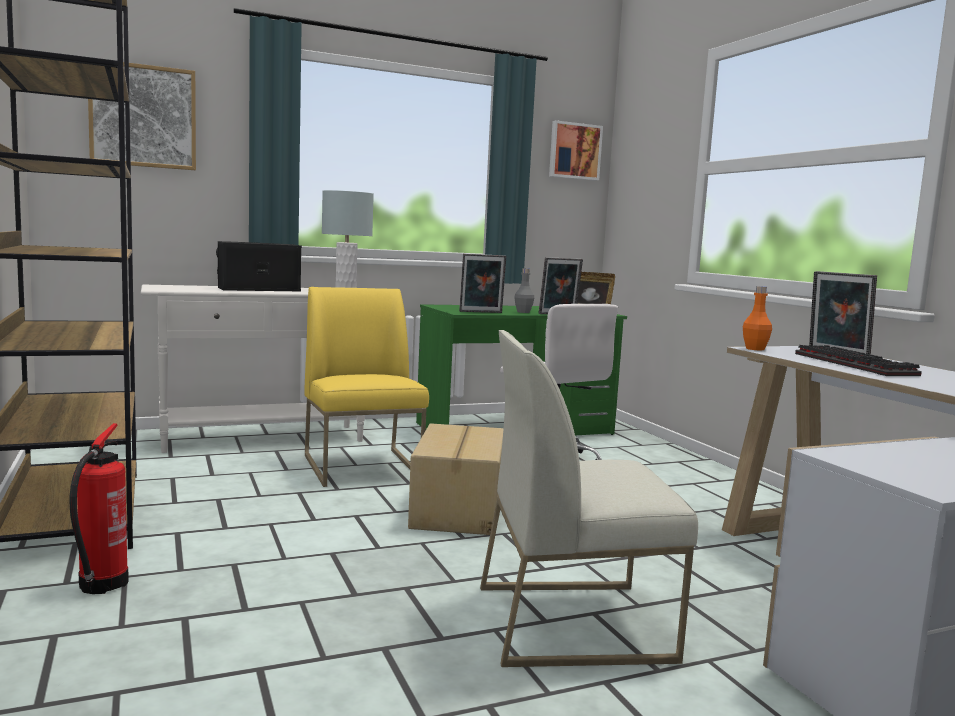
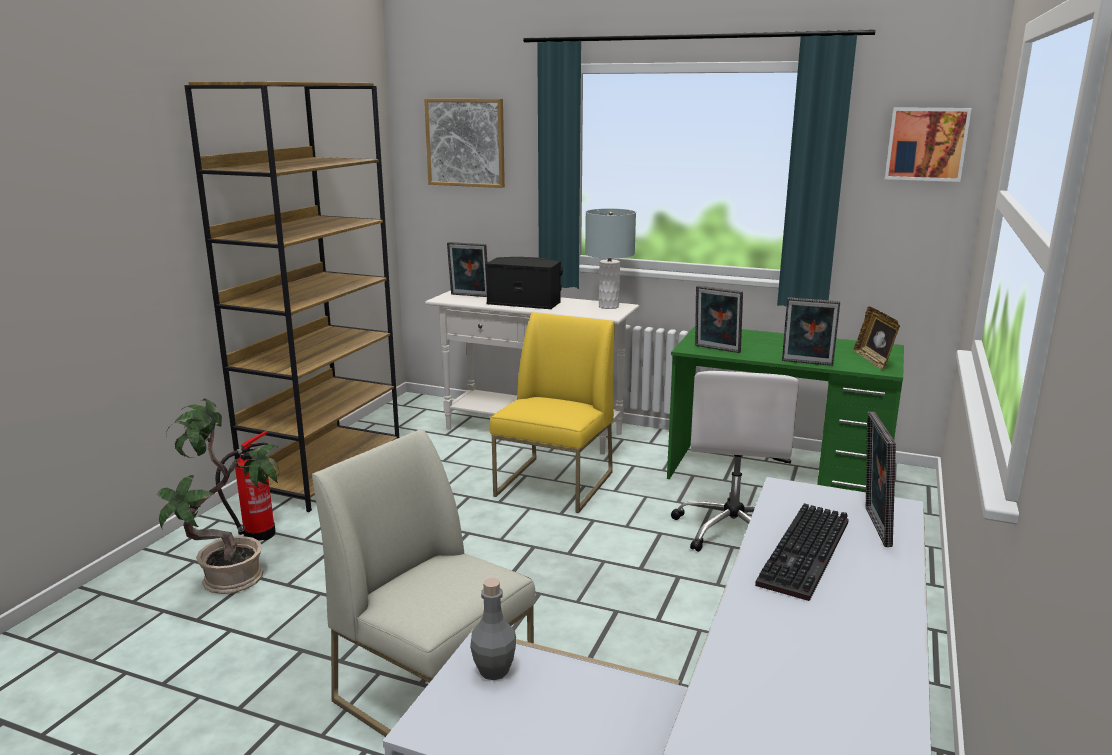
camera: 45 degrees right, 10 degrees up
cardboard box [408,423,504,535] -> none
grey bottle [514,268,534,313] -> grey bottle moved to [470,578,516,680]
orange bottle [743,286,772,351] -> none
none -> potted plant [157,399,279,594]
none -> picture frame [447,242,487,297]

